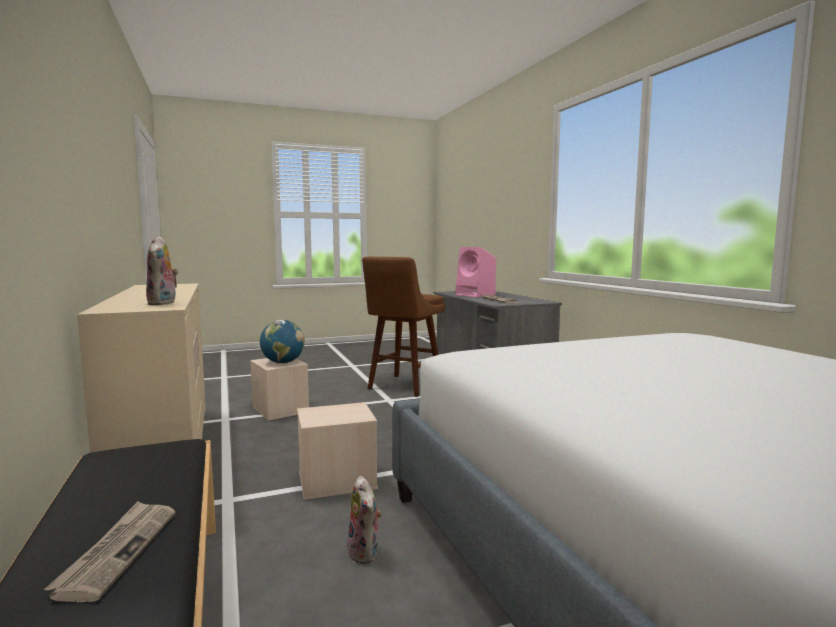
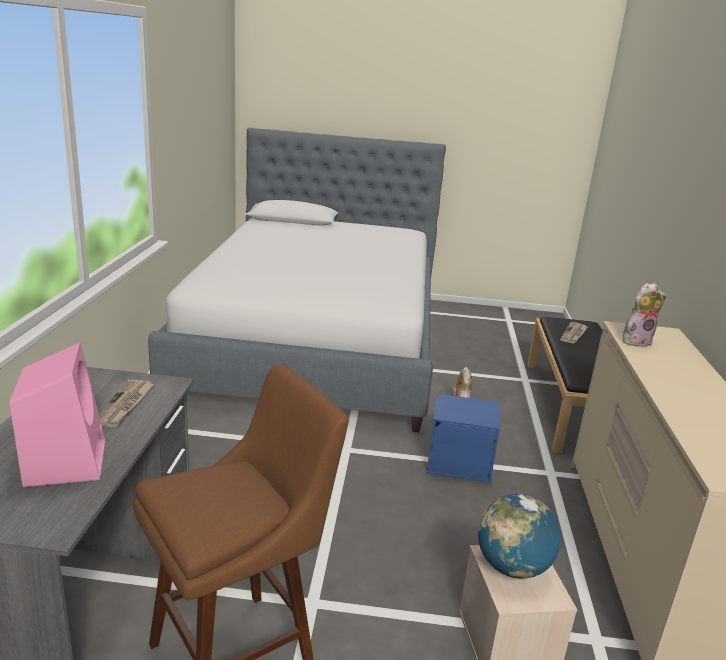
camera: 155 degrees left, 15 degrees up
plush toy [146,236,178,305] -> plush toy turned 60 degrees clockwise [622,283,666,347]
beige storage box [297,402,378,500] -> blue storage box [426,393,500,483]

